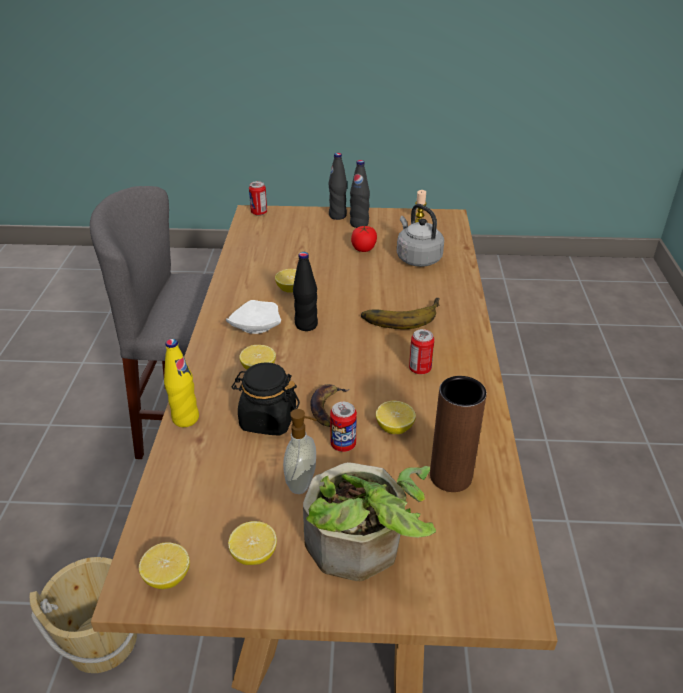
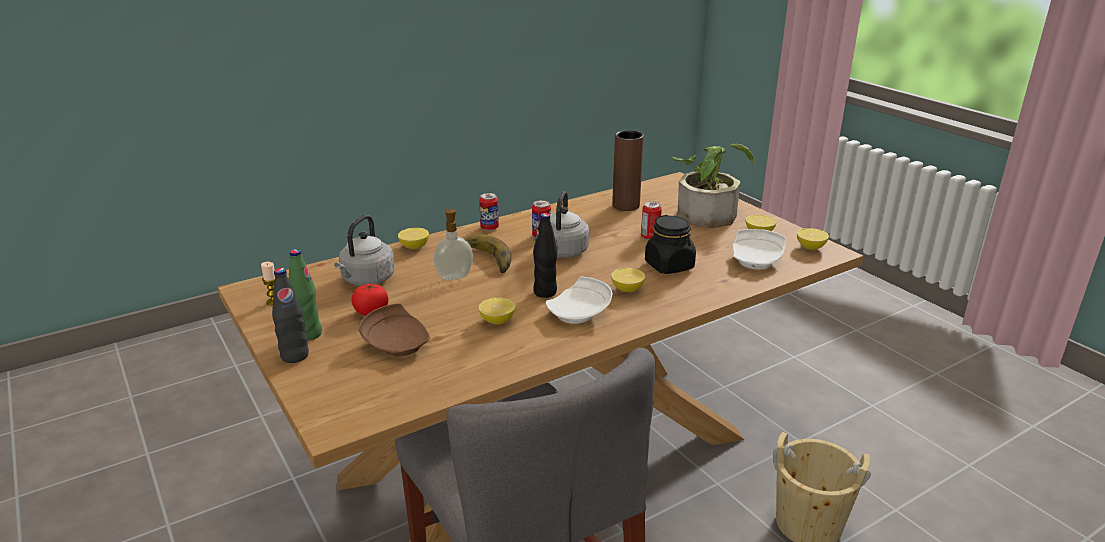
camera: 125 degrees left, 10 degrees down
yellow bottle [164,339,199,427] -> none
can [249,181,267,216] -> can moved to [479,193,499,231]
soap dispenser [283,409,317,494] -> soap dispenser moved to [434,209,473,280]
banana [310,384,349,427] -> none
black bottle [350,160,370,228] -> green bottle [289,249,322,341]
lemon [376,401,416,434] -> lemon moved to [398,228,429,249]
none -> brown plate [359,303,430,356]
none -> grey kettle [550,191,589,258]
none -> white plate [733,229,786,269]

